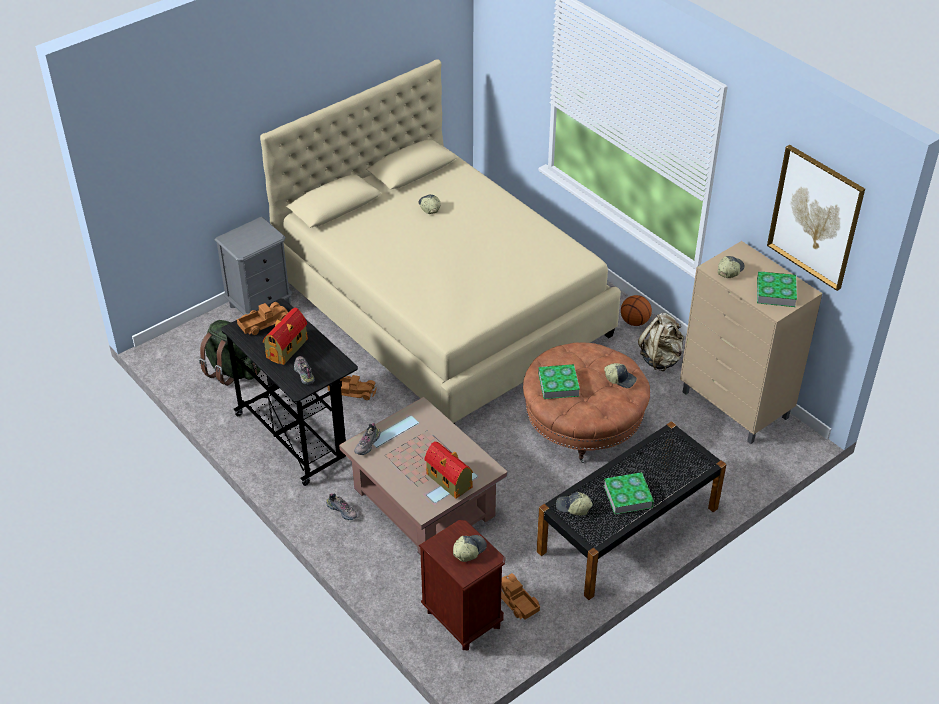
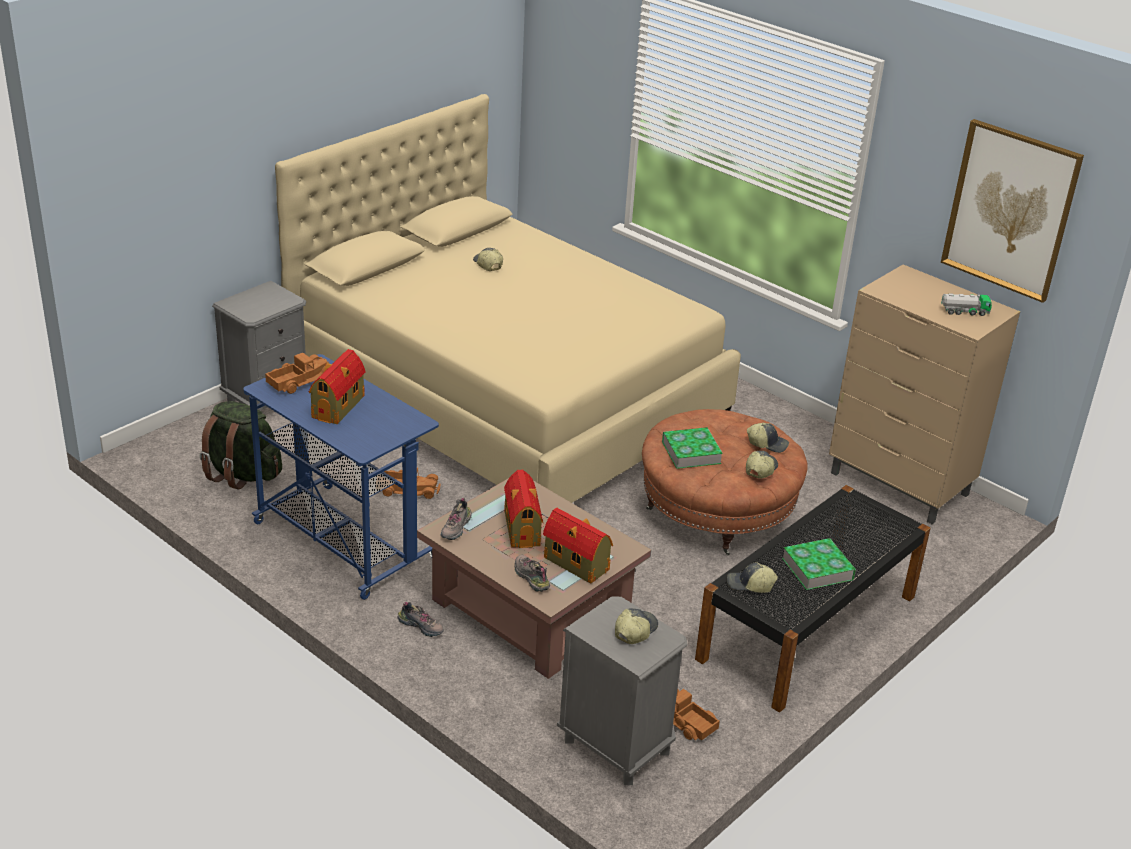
camera: 10 degrees left, 10 degrees down
black desk [221,298,358,486] -> blue desk [243,354,439,600]
shoe [294,356,315,385] -> shoe moved to [515,555,550,592]
brown nightstand [419,520,505,651] -> grey nightstand [557,596,688,785]
basketball [621,295,652,326] -> none
beige backpack [638,313,684,371] -> none
cap [718,256,745,278] -> cap moved to [746,451,778,479]
book [757,271,797,307] -> toy truck [941,293,992,316]
none -> toy house [504,470,543,548]

